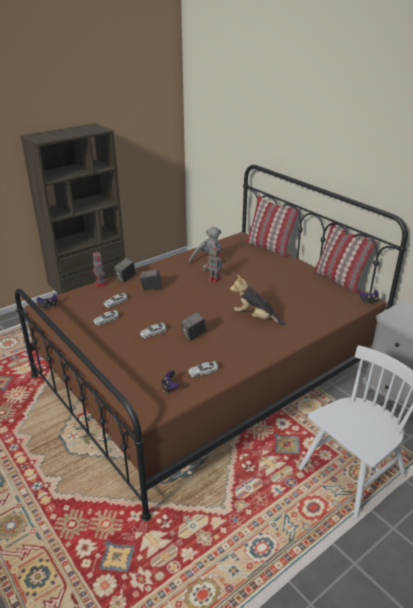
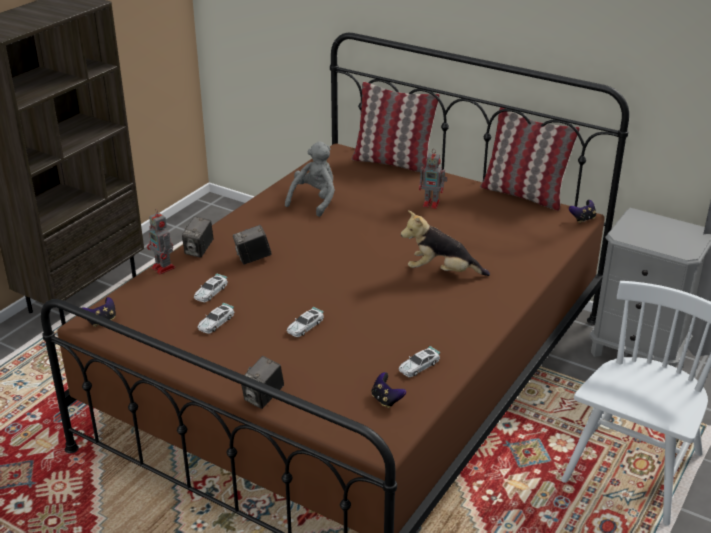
camera: 20 degrees left, 0 degrees up
camera [181,312,207,341] -> camera moved to [241,356,284,409]
toy robot [206,247,224,283] -> toy robot moved to [419,149,447,209]

